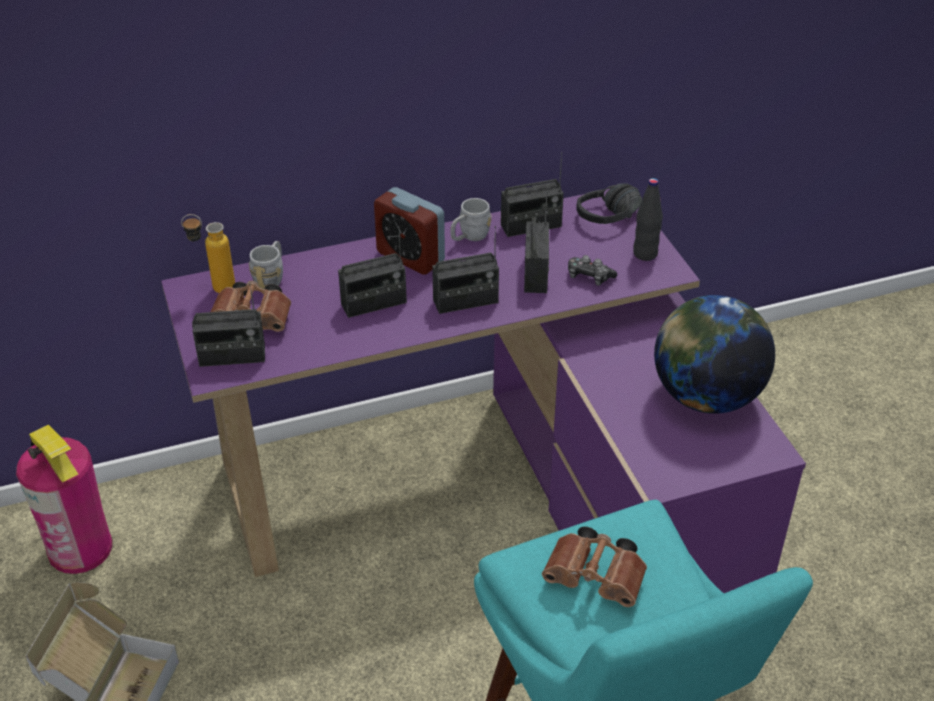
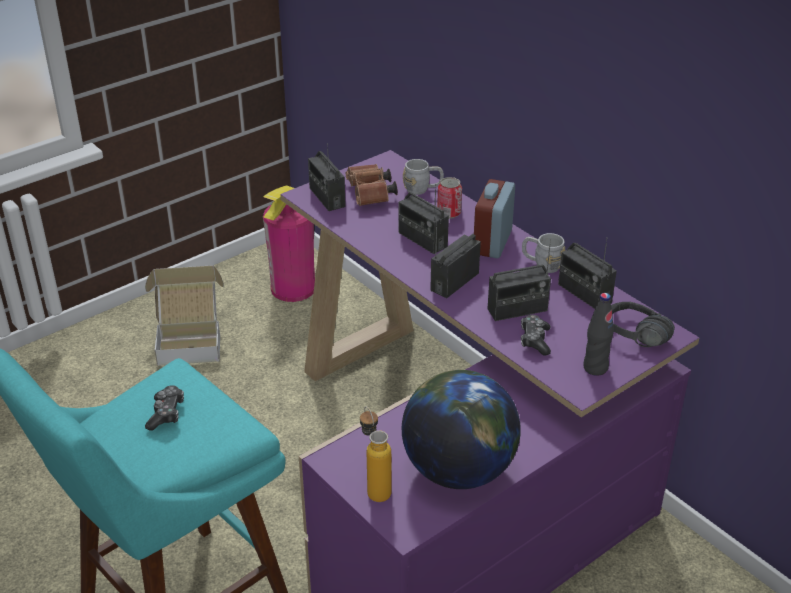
camera: 70 degrees right, 5 degrees down
bottle [181,214,235,293] -> bottle moved to [360,406,392,502]
radio [432,226,499,314] -> radio turned 75 degrees clockwise [430,221,481,298]
brown binoculars [542,526,647,607] -> game controller [145,385,184,431]
none -> can [437,177,462,219]

